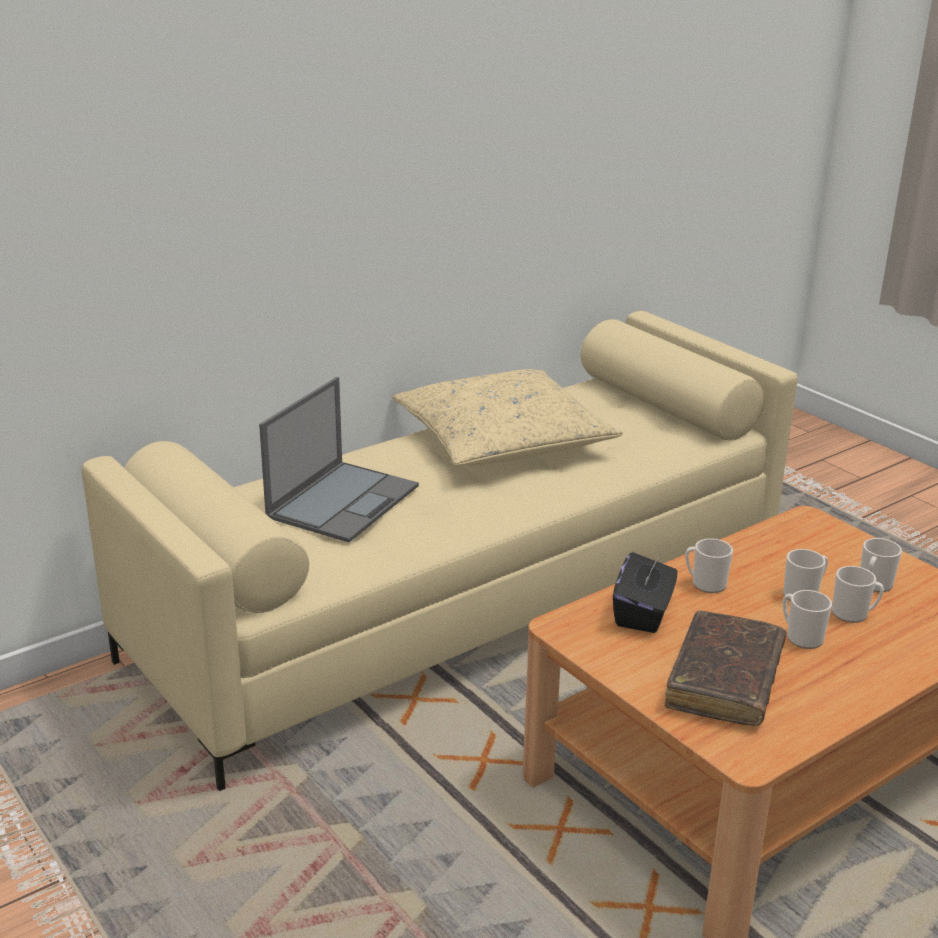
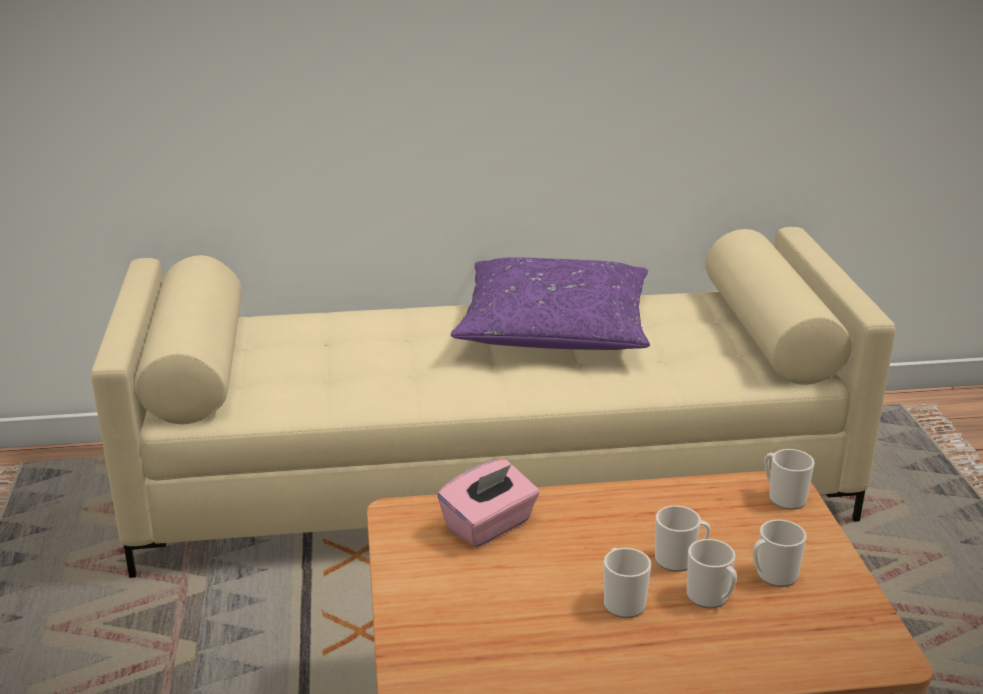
camera: 30 degrees right, 0 degrees up
laptop [259,377,419,543] -> none
beige pillow [393,369,623,466] -> purple pillow [451,257,650,350]
black tissue box [613,552,677,633] -> pink tissue box [437,459,539,548]
brown book [665,610,786,726] -> none
mug [685,538,733,593] -> mug moved to [764,449,815,510]

